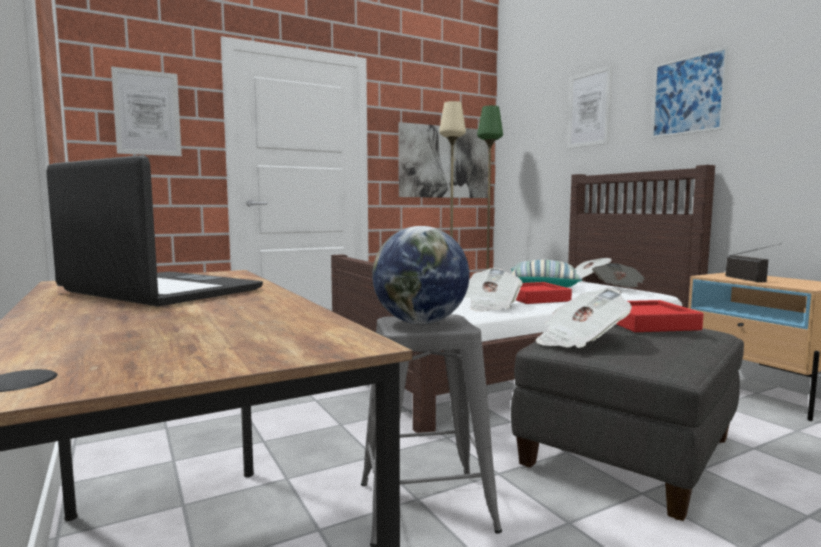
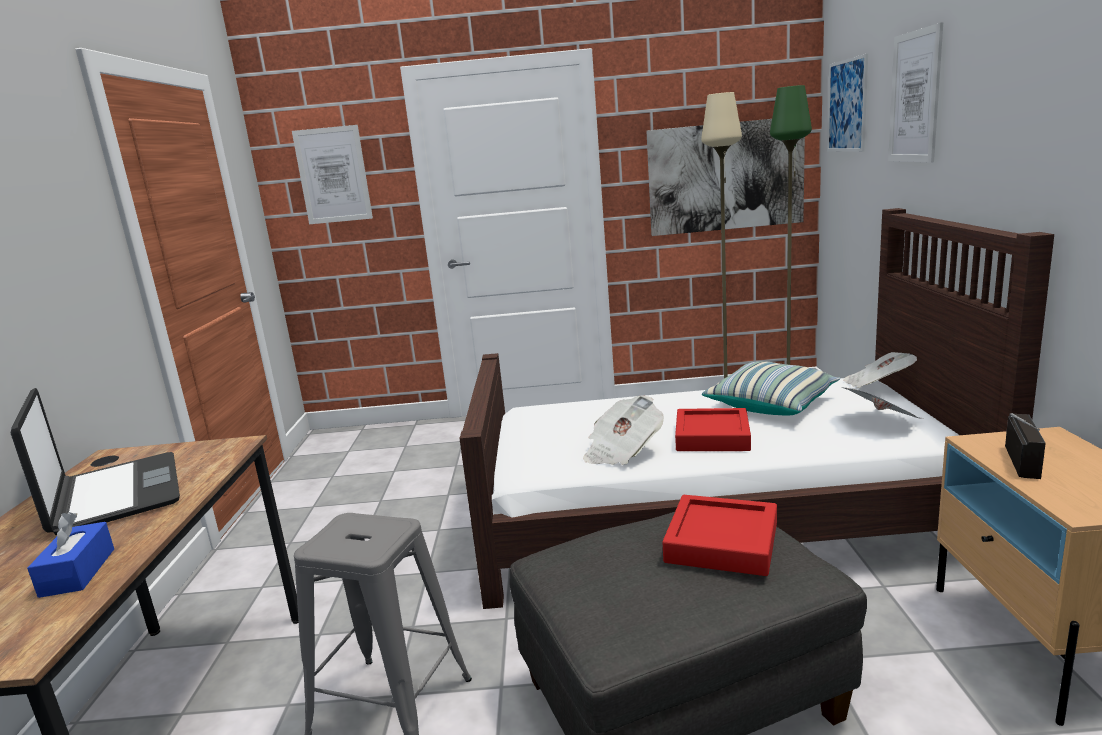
camera: 30 degrees right, 10 degrees up
globe [372,226,469,324] -> none
newspaper [536,289,632,348] -> none
picture [651,46,729,139] -> picture moved to [827,54,868,152]
none -> blue tissue box [27,512,114,598]

